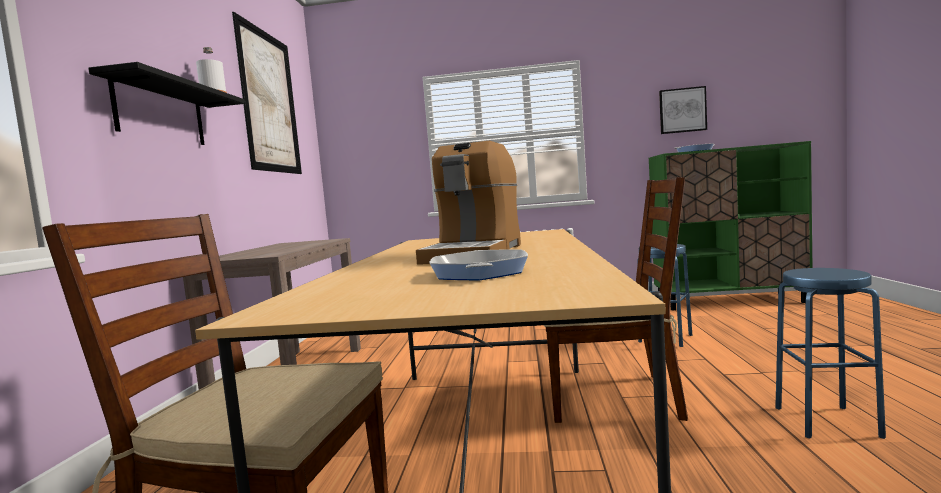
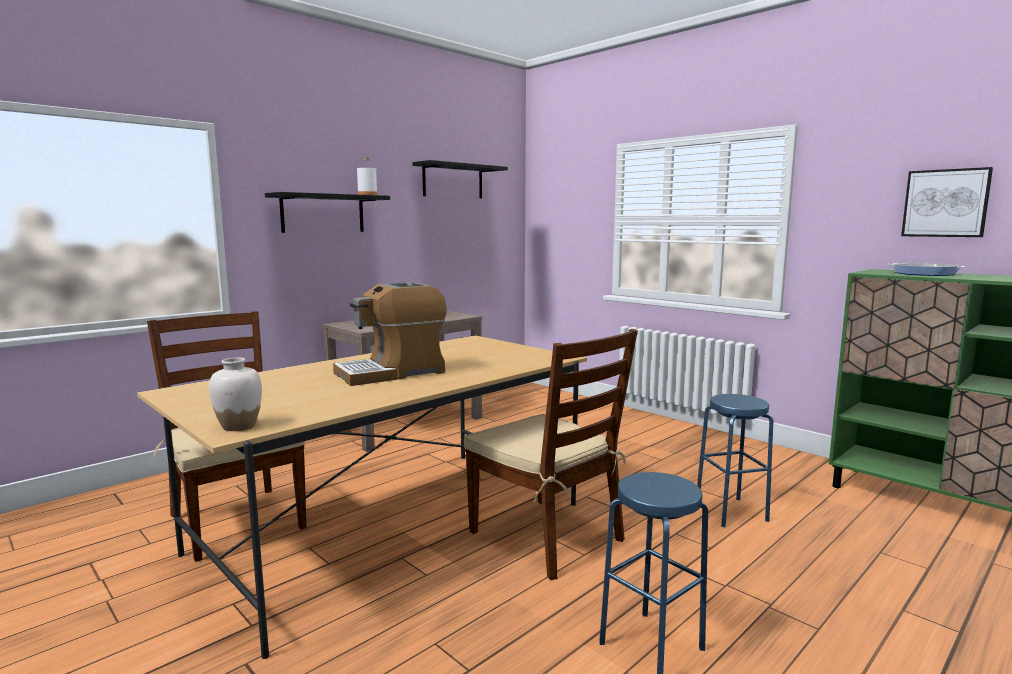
camera: 40 degrees right, 5 degrees up
picture [232,12,302,174] -> black shelf [412,160,508,198]
frying pan [429,249,528,280] -> none
none -> white vase [209,357,262,431]

